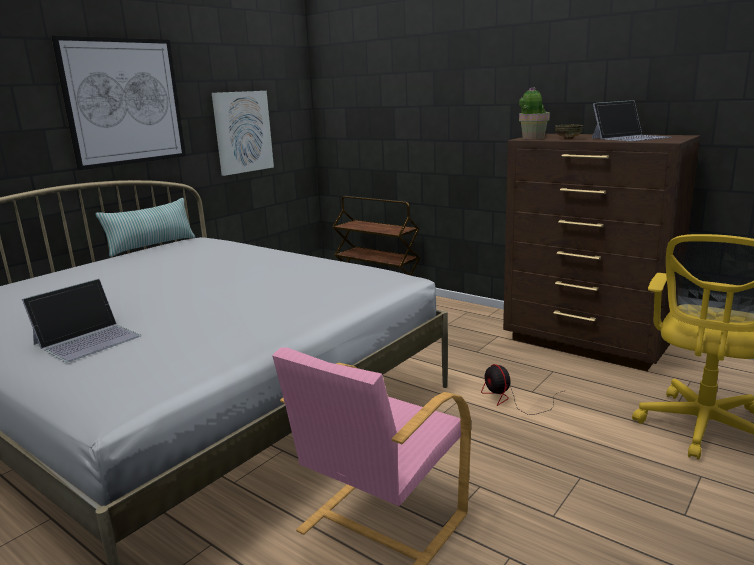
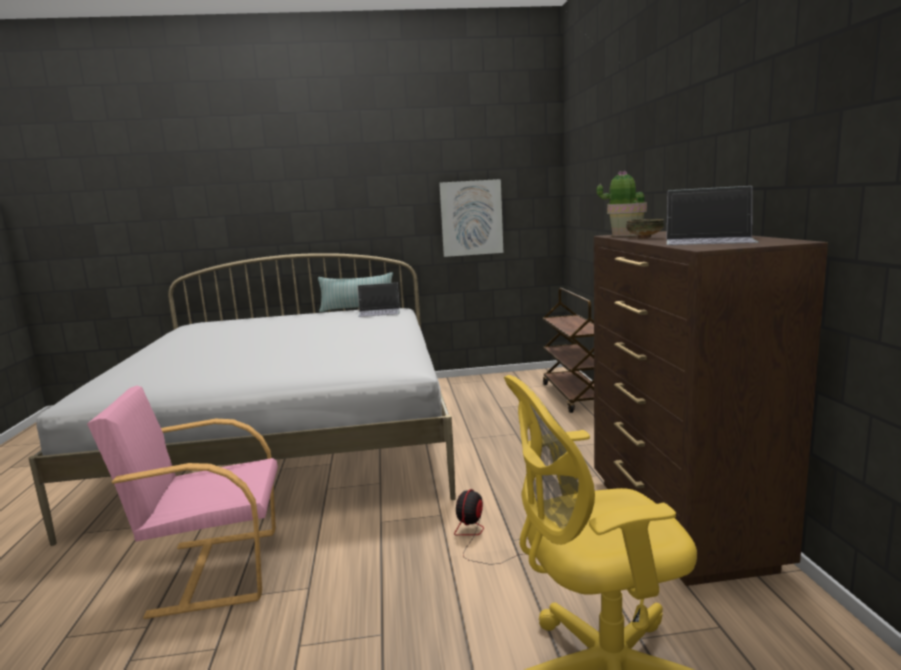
camera: 45 degrees right, 5 degrees down
laptop [22,279,141,362] -> laptop moved to [358,283,400,317]
picture [51,36,186,170] -> none

